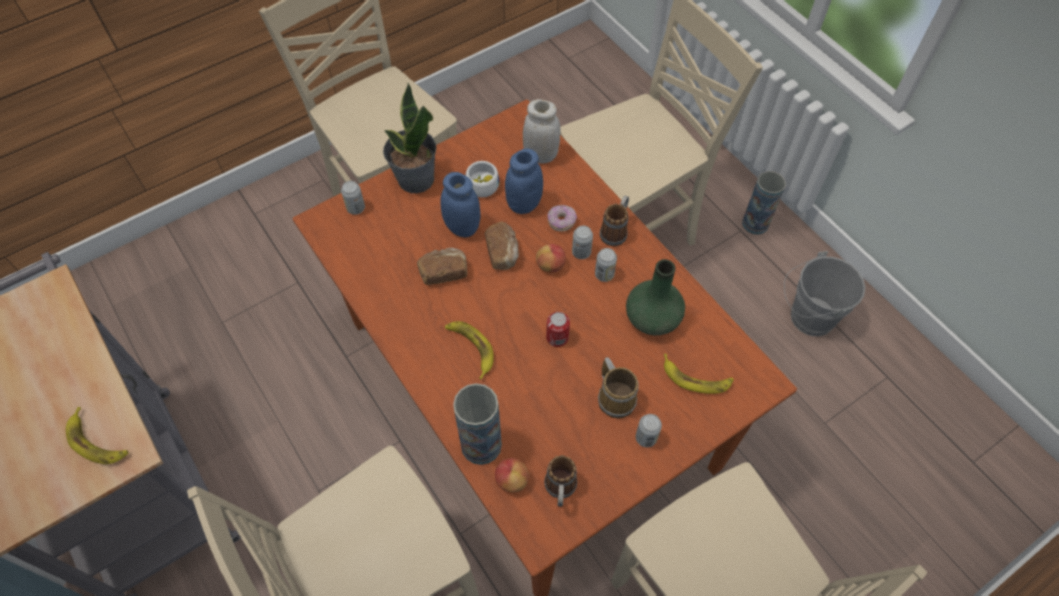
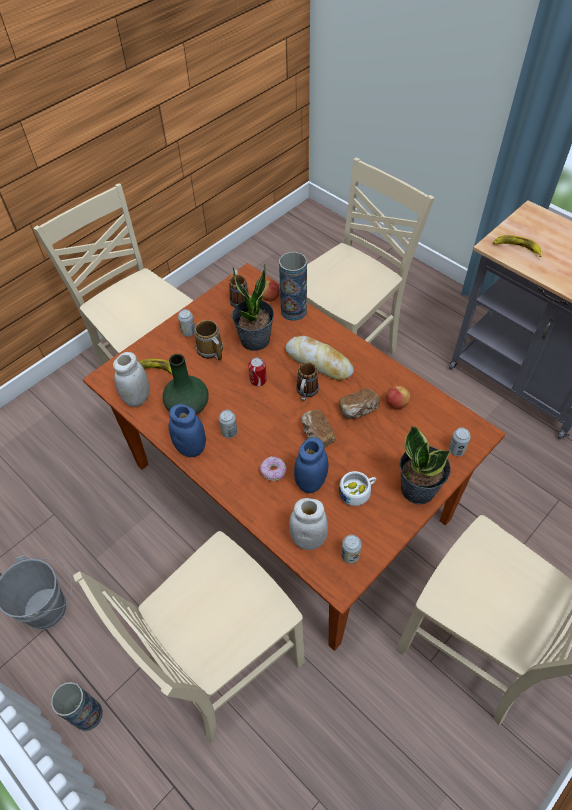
camera: 170 degrees right, 5 degrees down
blue jar [440,172,481,237] -> blue jar moved to [169,404,206,457]
banana [445,321,494,379] -> bread [285,336,354,380]
apple [536,244,566,272] -> apple moved to [386,386,410,409]
can [572,225,593,259] -> can moved to [341,535,362,564]
mug [600,196,629,246] -> mug moved to [296,362,319,401]
none -> white jar [113,352,150,407]
none -> potted plant [232,263,274,351]

